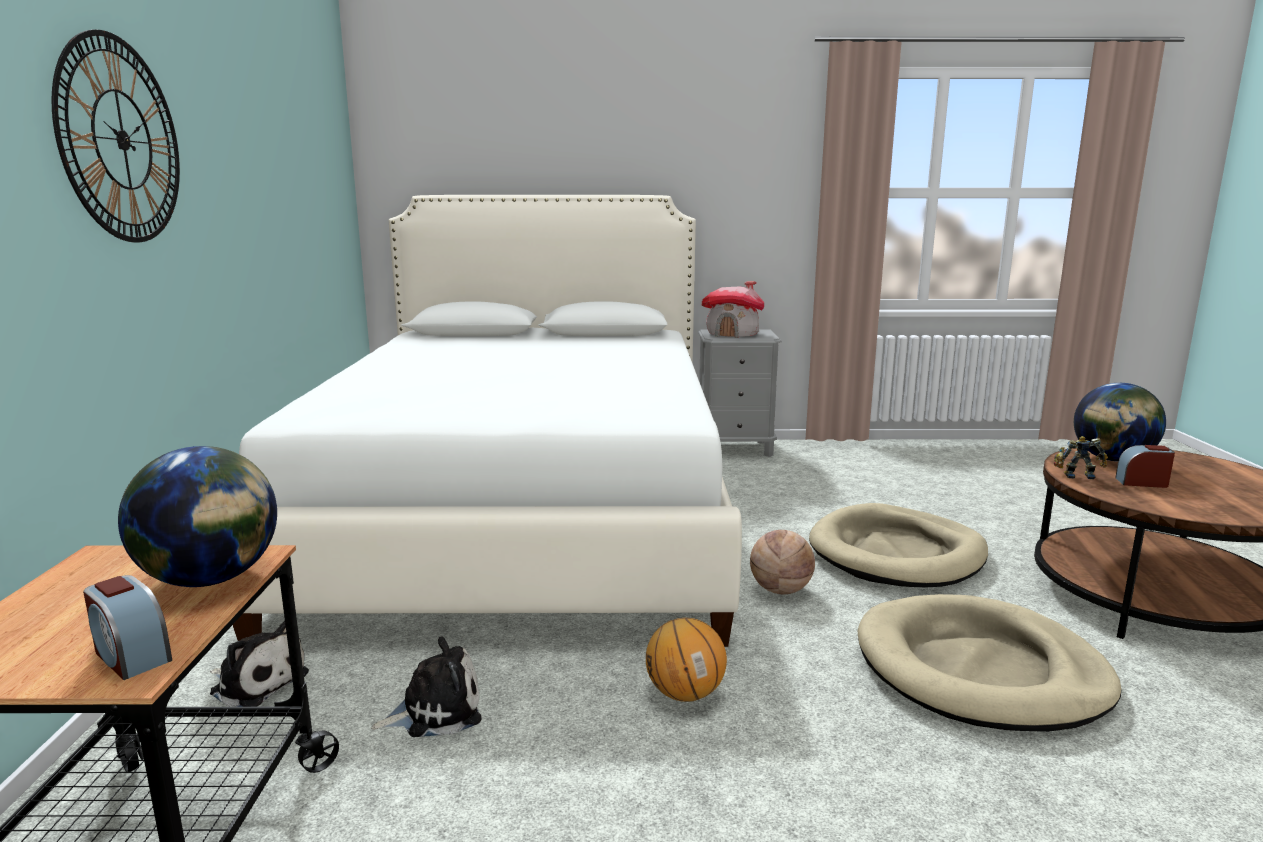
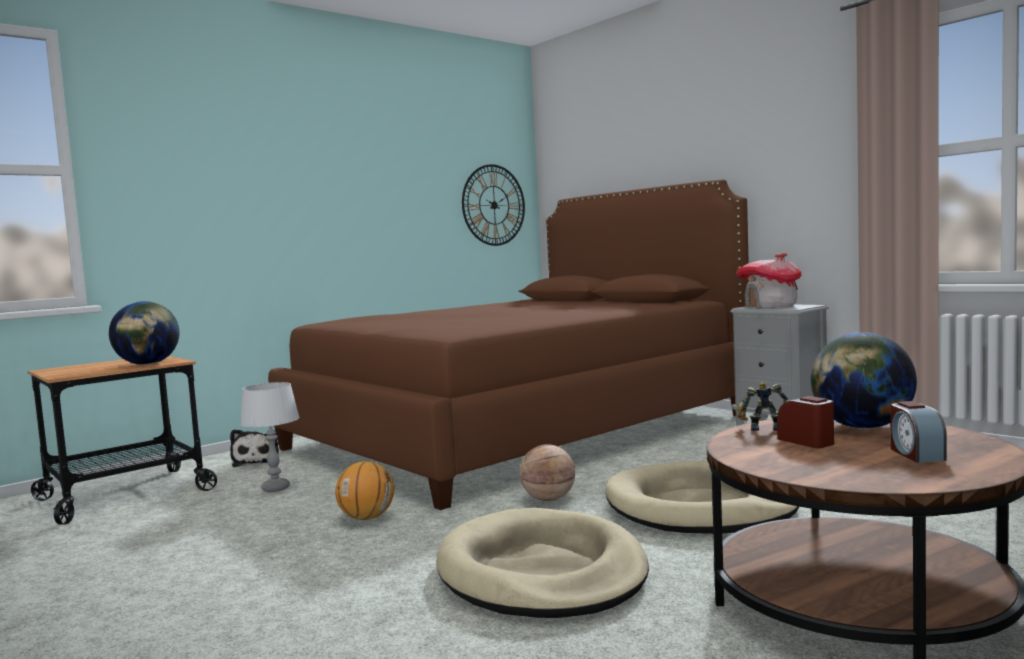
camera: 50 degrees right, 10 degrees down
wall clock [52,29,180,242] -> wall clock moved to [462,164,525,246]
alarm clock [83,575,172,680] -> alarm clock moved to [891,401,947,463]
white bed [233,195,742,647] -> brown bed [268,180,749,510]
plush toy [371,637,481,737] -> grey table lamp [240,382,300,492]
toy robot [1054,436,1108,480] -> toy robot turned 45 degrees counterclockwise [737,382,790,431]

